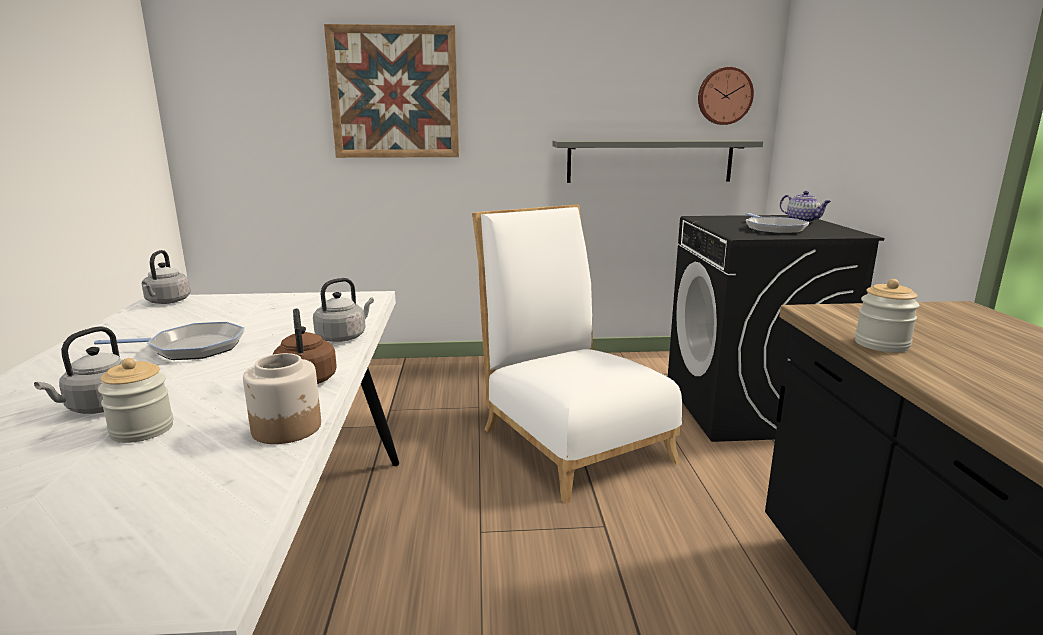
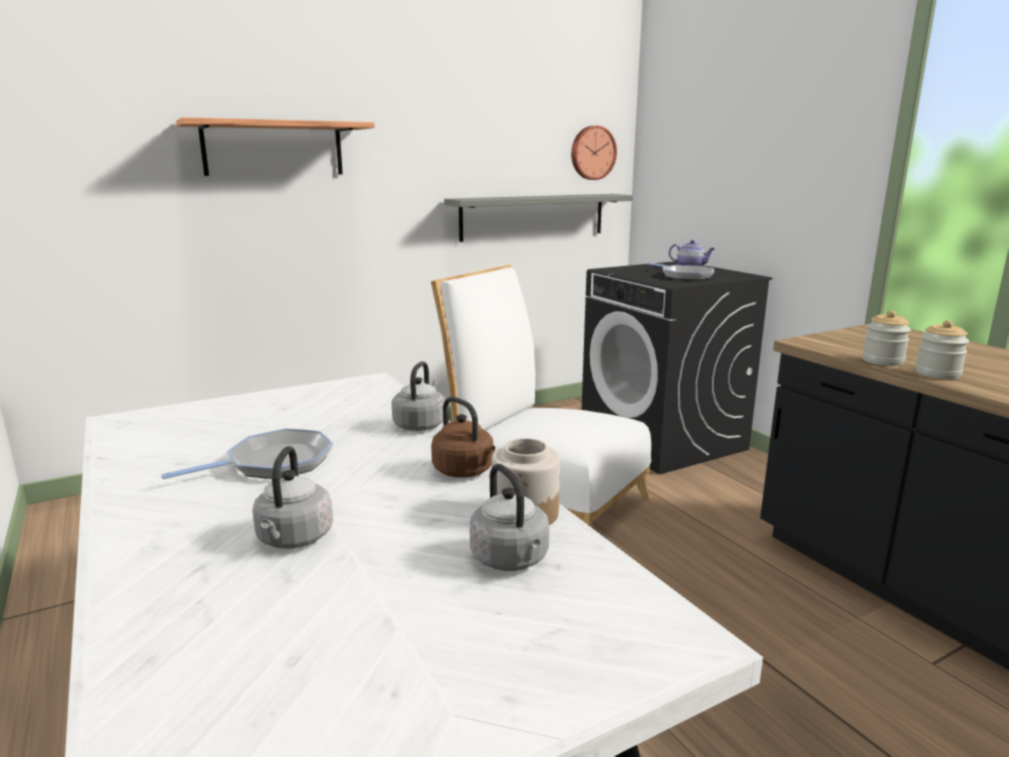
camera: 25 degrees left, 0 degrees up
jar [98,358,173,443] -> jar moved to [915,320,969,379]
grey kettle [141,250,190,304] -> grey kettle moved to [470,464,549,571]
picture [324,24,459,158] -> shelf [176,117,375,176]

